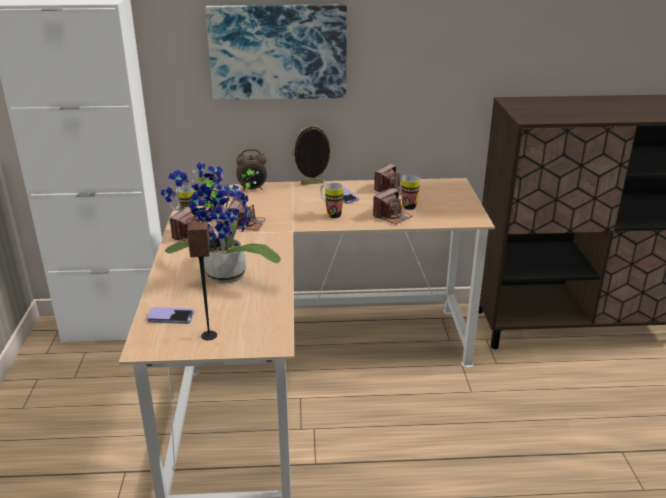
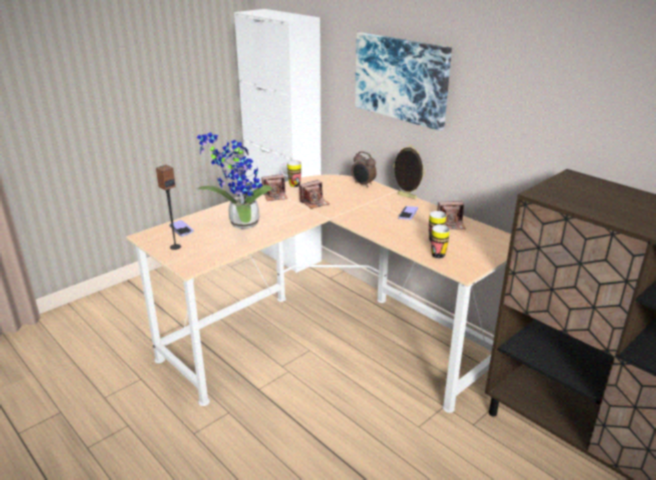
camera: 50 degrees right, 0 degrees up
mug [320,183,344,218] -> mug moved to [431,224,450,259]
camera [373,188,413,224] -> none

